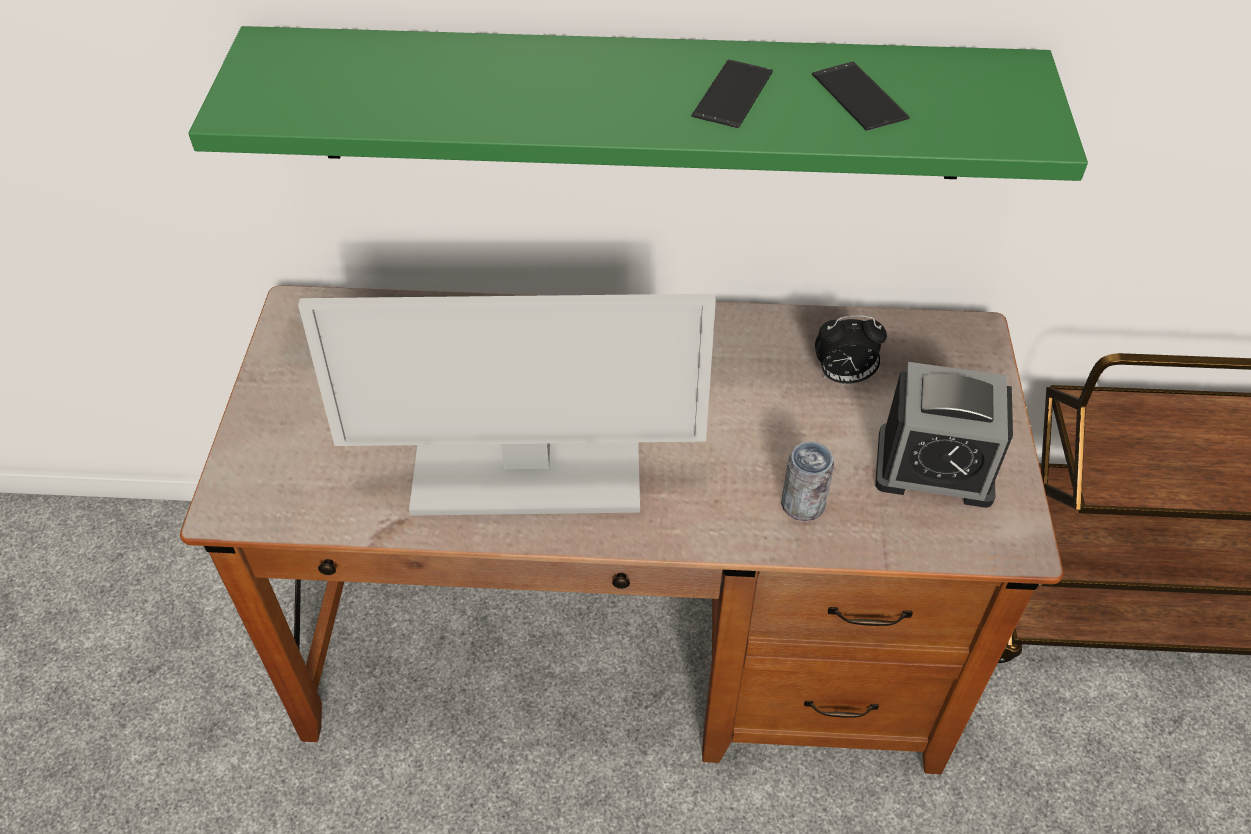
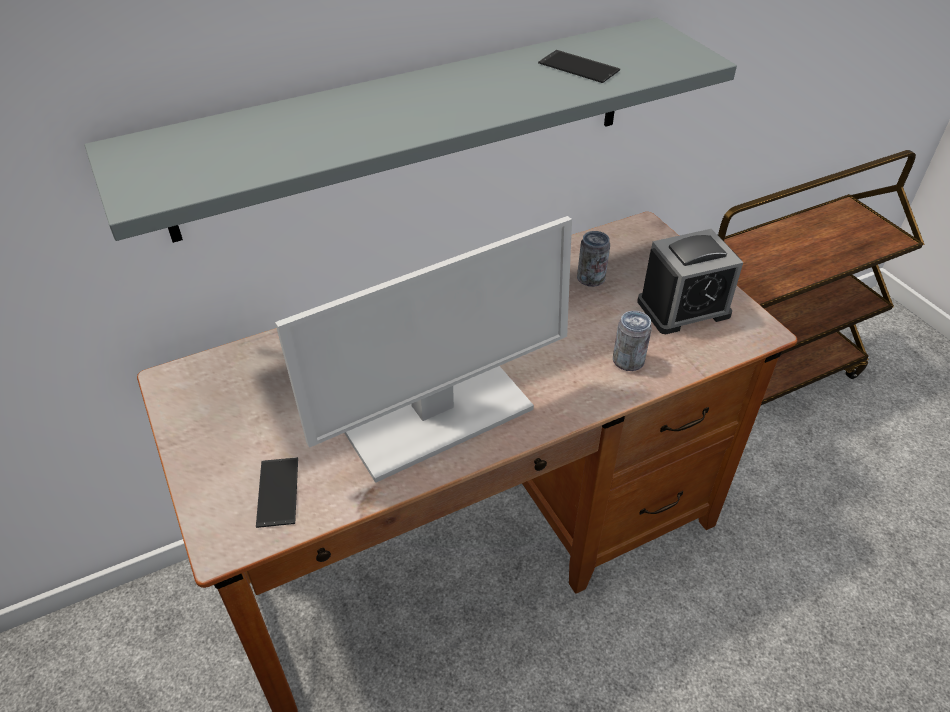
camera: 30 degrees left, 5 degrees down
green shelf [189,26,1088,181] -> grey shelf [84,18,737,243]
phone [692,59,773,129] -> phone moved to [256,457,298,528]
alarm clock [815,315,887,384] -> can [577,231,610,287]

